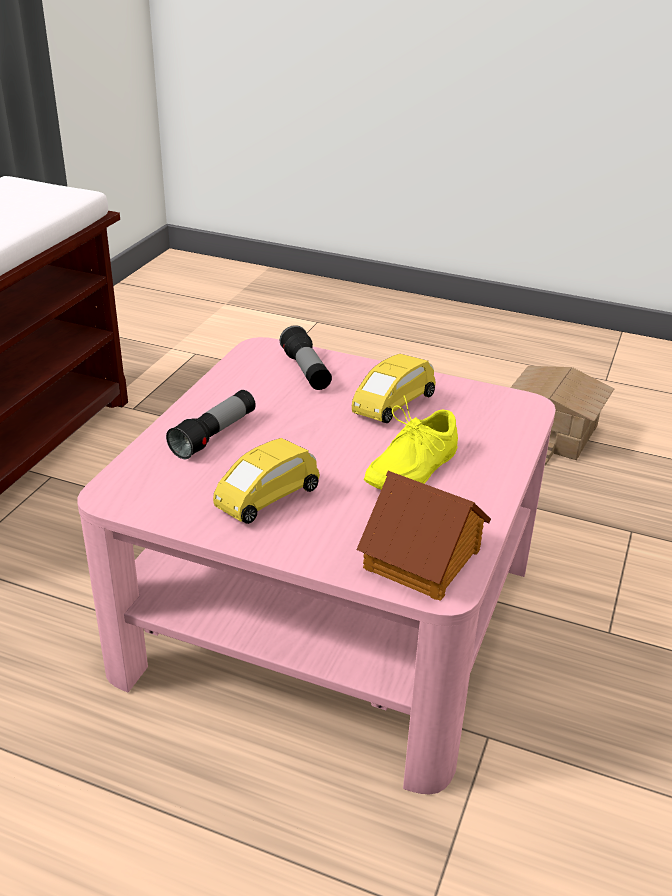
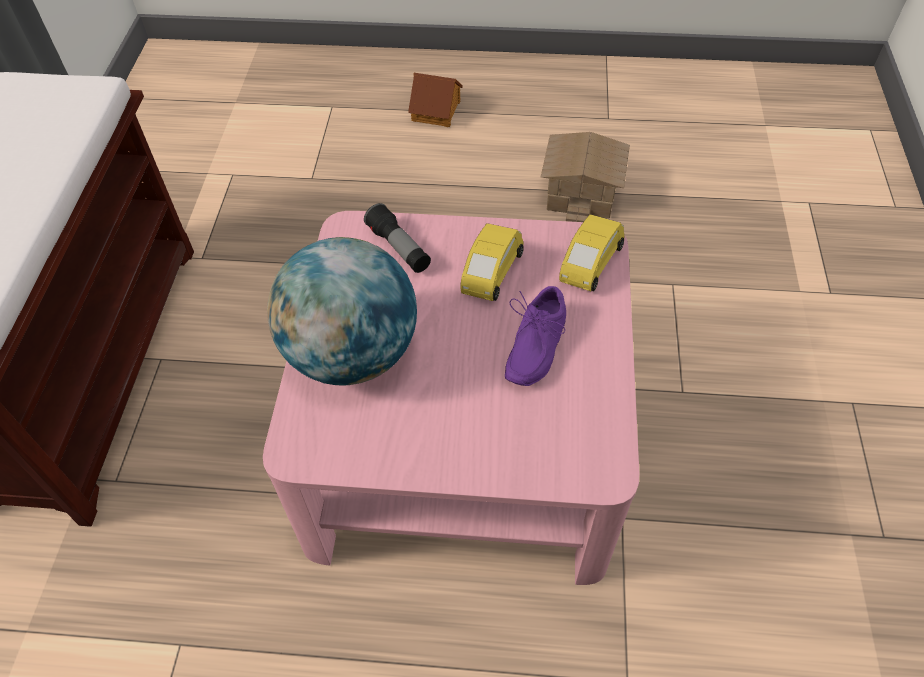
camera: 15 degrees left, 20 degrees up
flashlight [166,390,256,459] -> globe [267,237,417,386]
yellow toy car [213,438,320,524] -> yellow toy car moved to [559,214,625,291]
toy house [356,471,491,601] -> toy house moved to [408,73,463,127]
yellow shoe [363,395,458,490] -> purple shoe [505,286,566,386]

